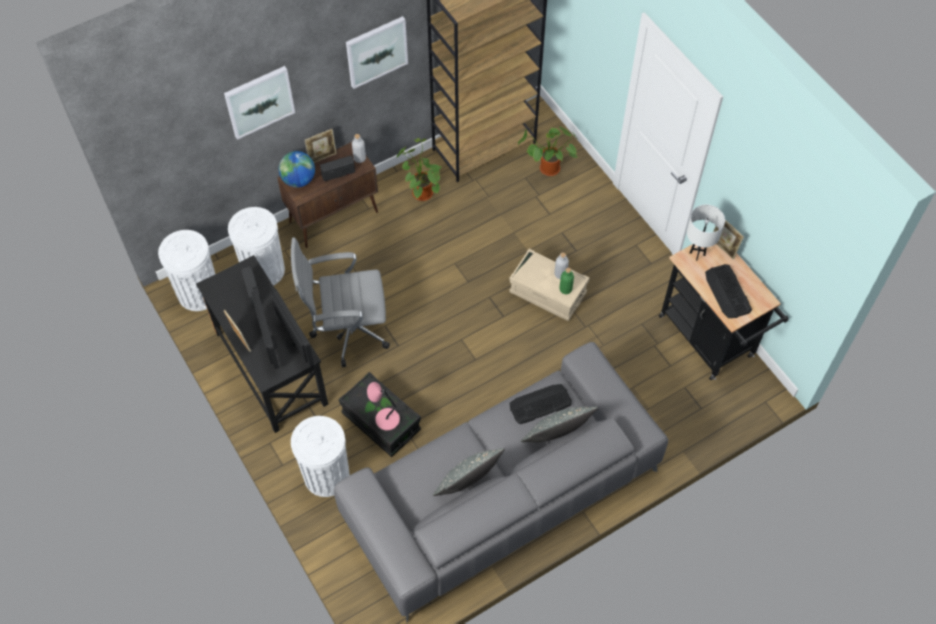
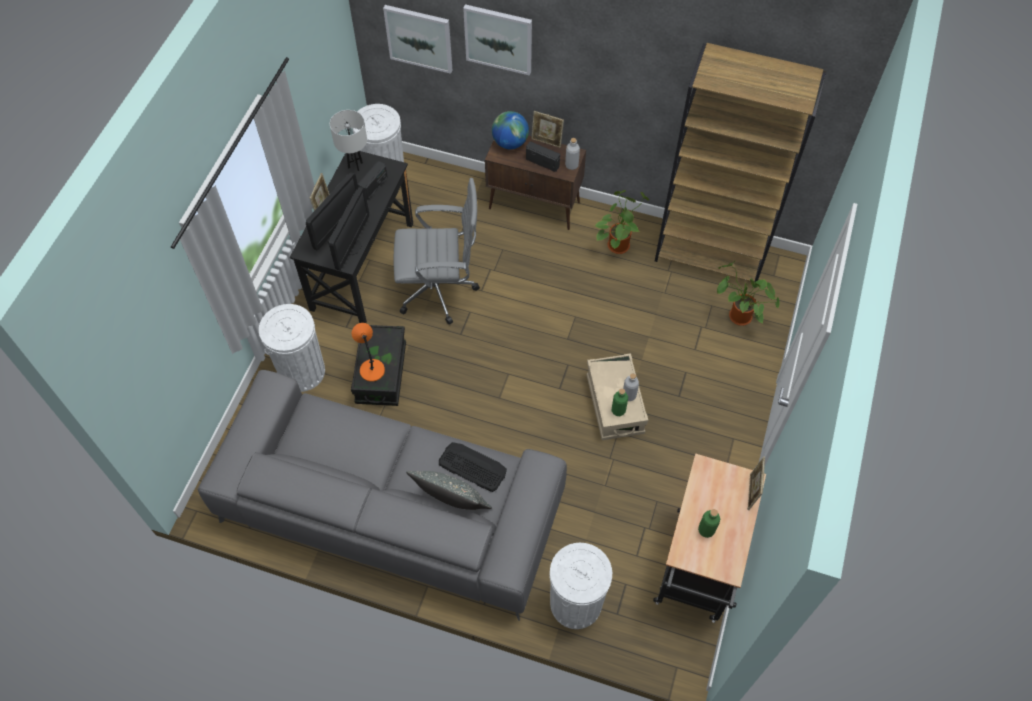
camera: 50 degrees right, 0 degrees up
white trash can [228,207,285,286] -> white trash can moved to [550,543,612,629]
grey office chair [291,237,390,367] -> grey office chair turned 135 degrees clockwise [394,178,480,325]
picture [346,16,408,89] -> picture moved to [383,5,452,74]
pink table lamp [367,382,400,431] -> orange table lamp [352,323,385,382]
grey pillow [432,448,505,496] -> none
white table lamp [687,205,725,261] -> white table lamp moved to [330,110,367,171]
keyboard [705,264,752,318] -> green bottle [698,509,720,538]

